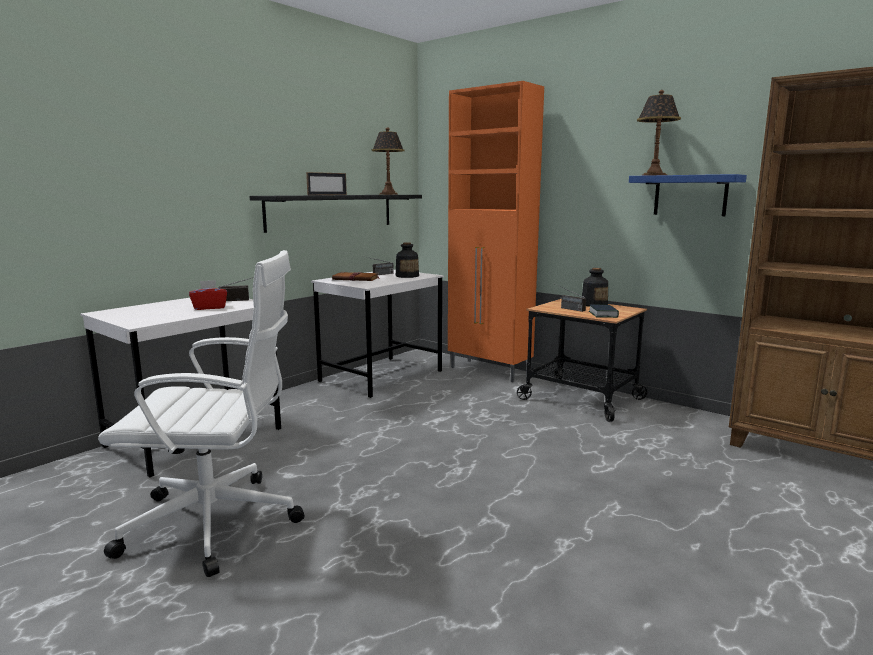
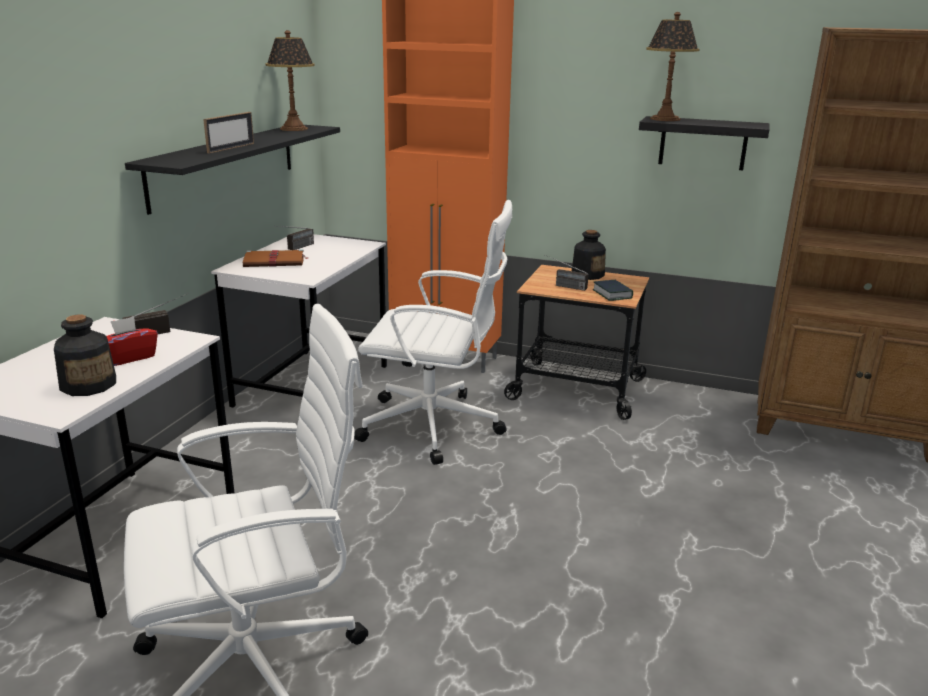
camera: 20 degrees left, 10 degrees up
bottle [396,242,419,278] -> bottle moved to [54,315,116,396]
blue shelf [629,174,747,216] -> black shelf [639,116,769,170]
none -> white office chair [354,200,512,465]

